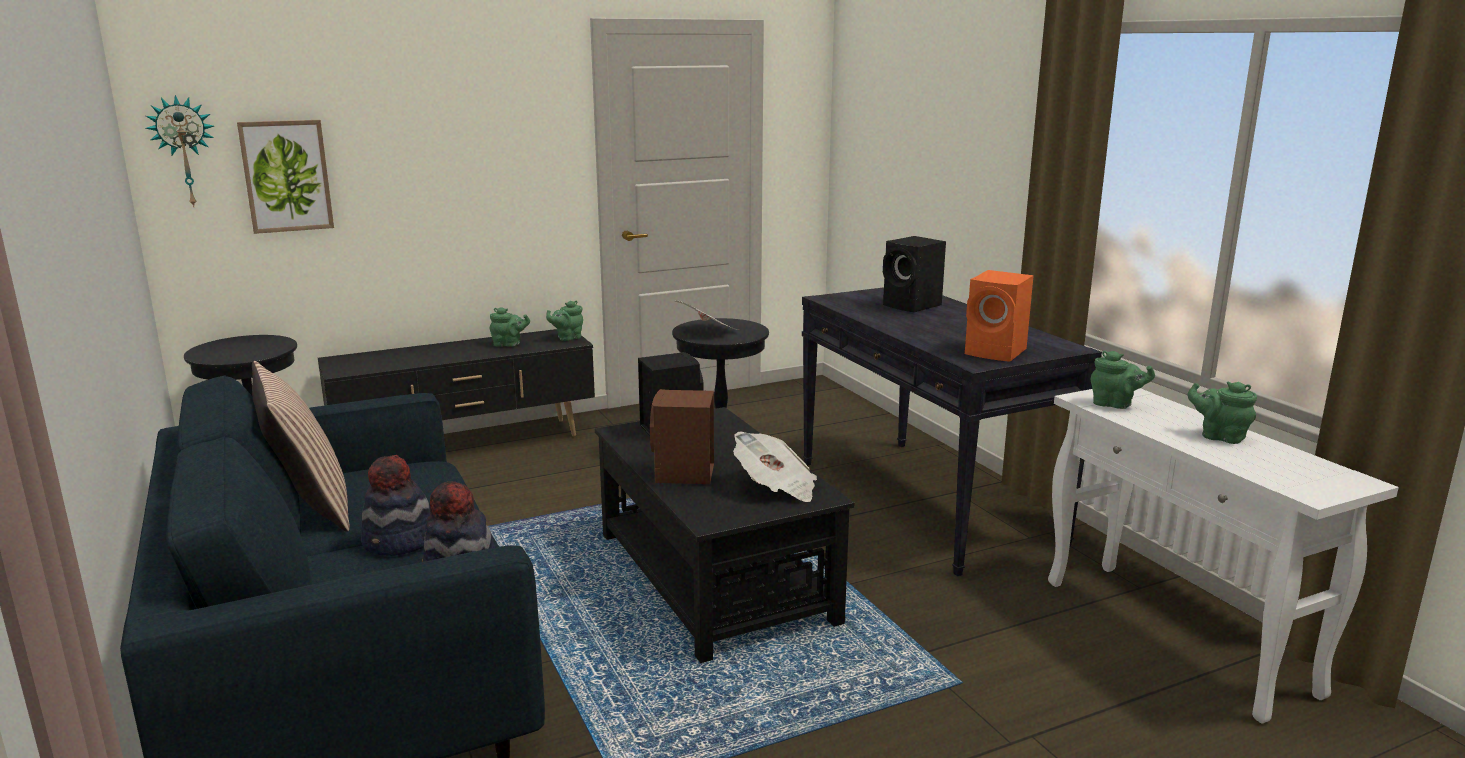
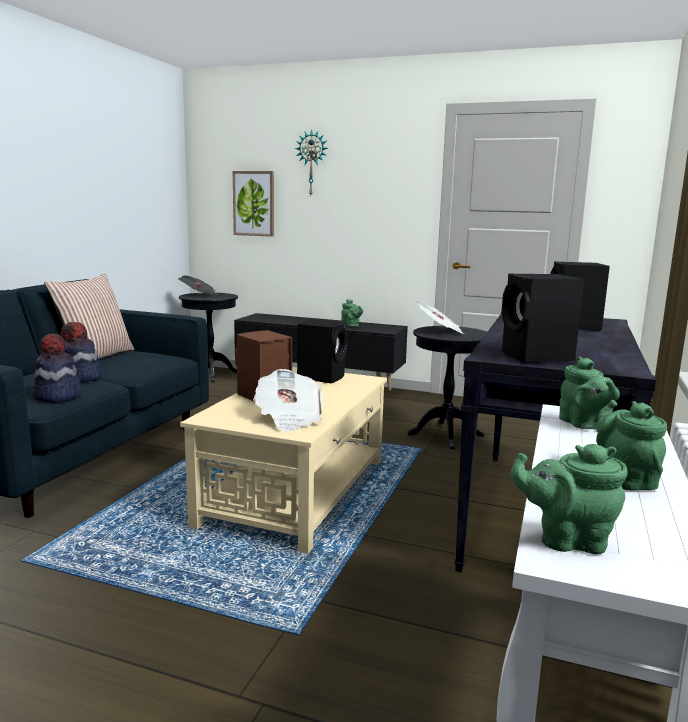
camera: 45 degrees right, 5 degrees down
wall clock [146,95,214,207] -> wall clock moved to [295,130,328,195]
green teapot [546,301,583,341] -> green teapot moved to [511,444,628,554]
black coffee table [595,407,854,663] -> beige coffee table [180,367,387,554]
orange speaker [965,270,1034,362] -> black speaker [502,273,584,363]
none -> newspaper [178,276,218,295]

